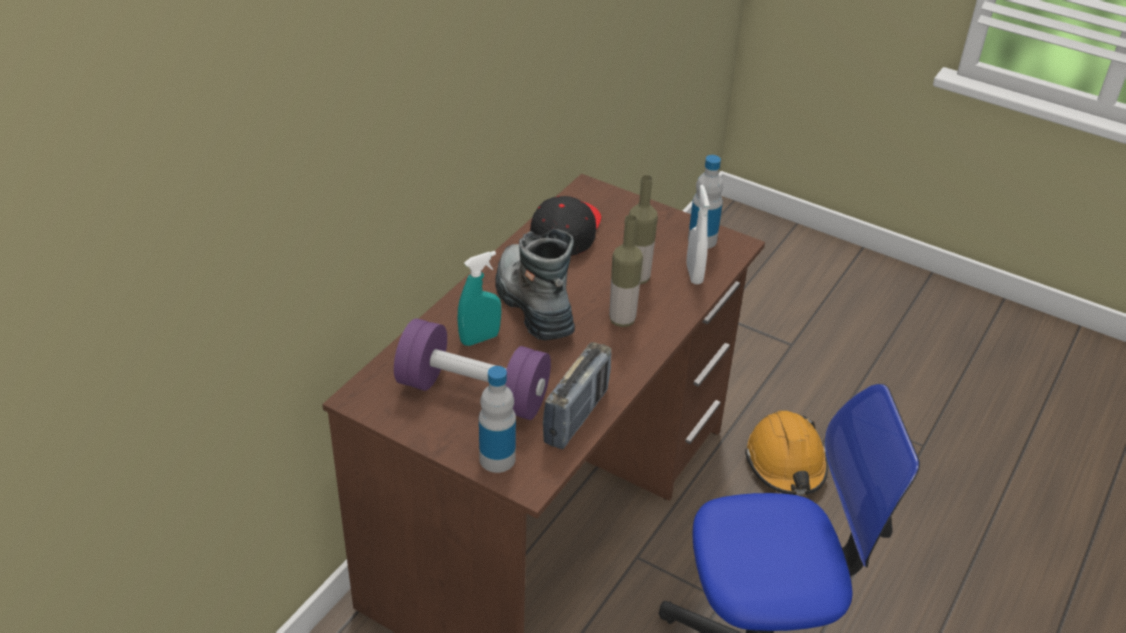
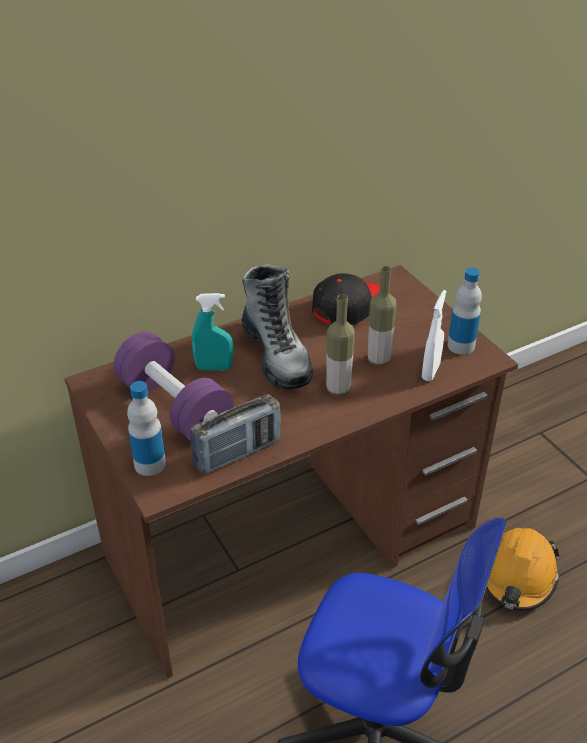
camera: 30 degrees right, 0 degrees up
boot [495,229,575,340] -> boot turned 150 degrees clockwise [242,264,313,390]

